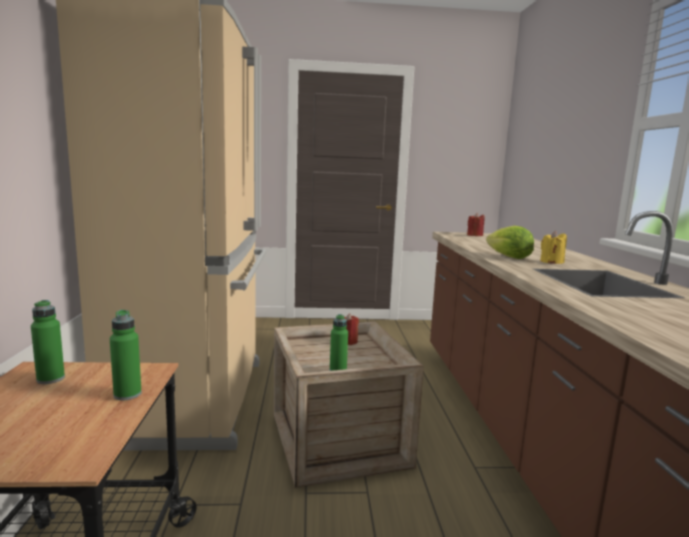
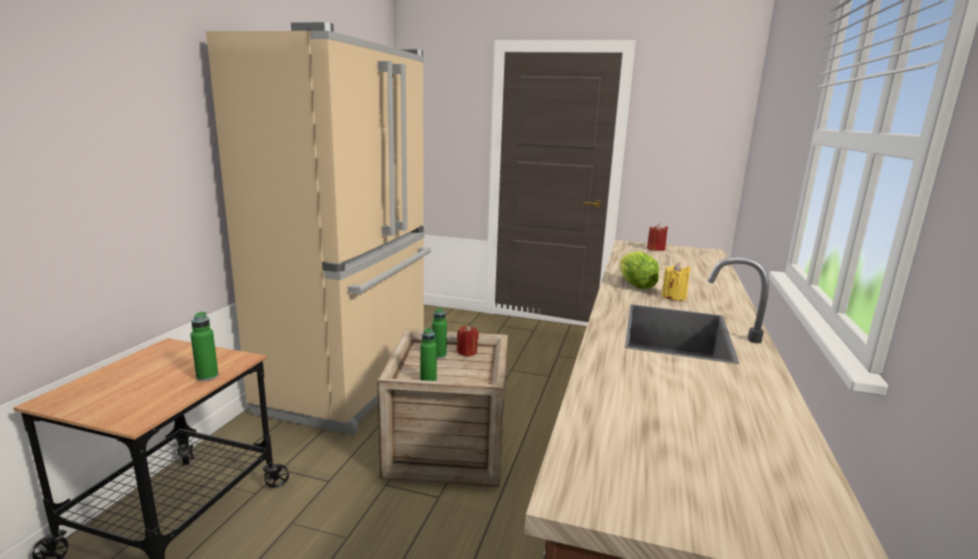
camera: 20 degrees right, 5 degrees up
green bottle [31,300,65,384] -> green bottle moved to [432,308,447,359]

